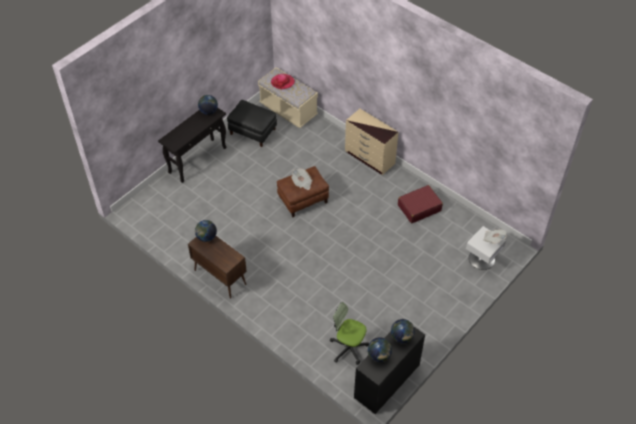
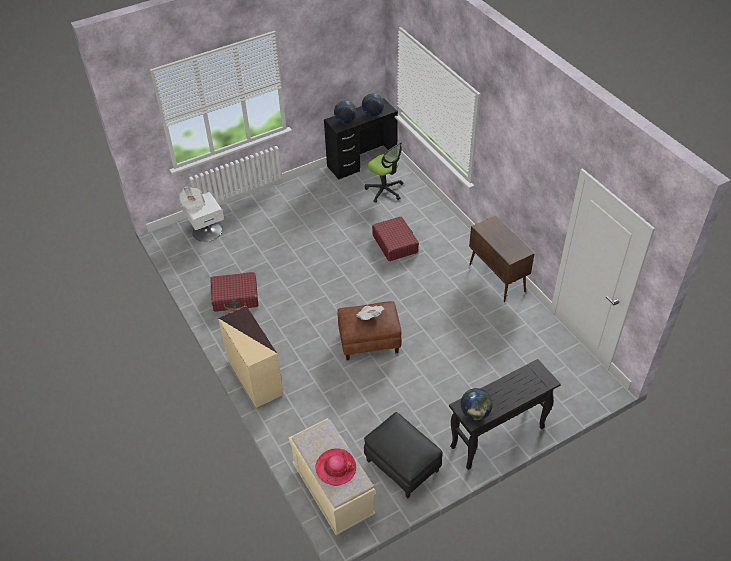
camera: 160 degrees left, 5 degrees down
globe [195,220,217,242] -> none
none -> red suitcase [372,216,419,261]

